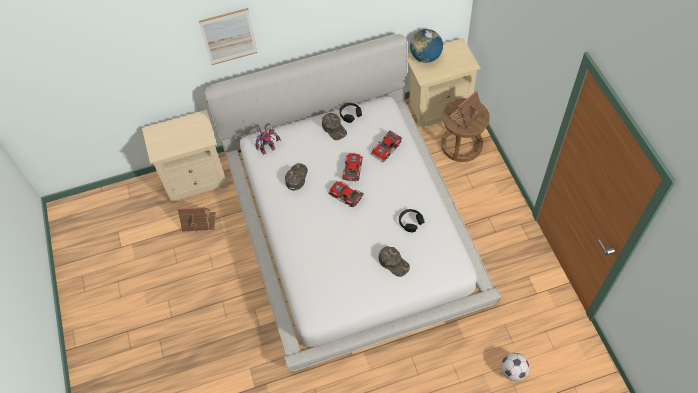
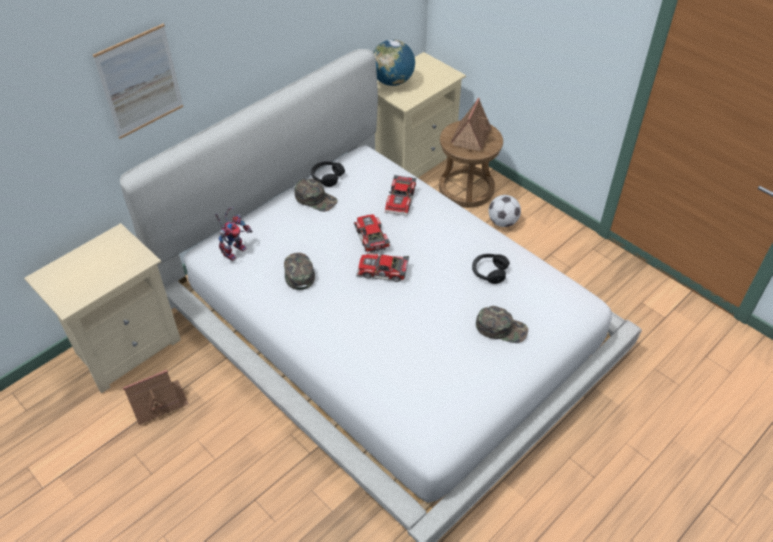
camera: 30 degrees left, 10 degrees down
football [501,353,529,381] -> football moved to [488,195,521,227]

